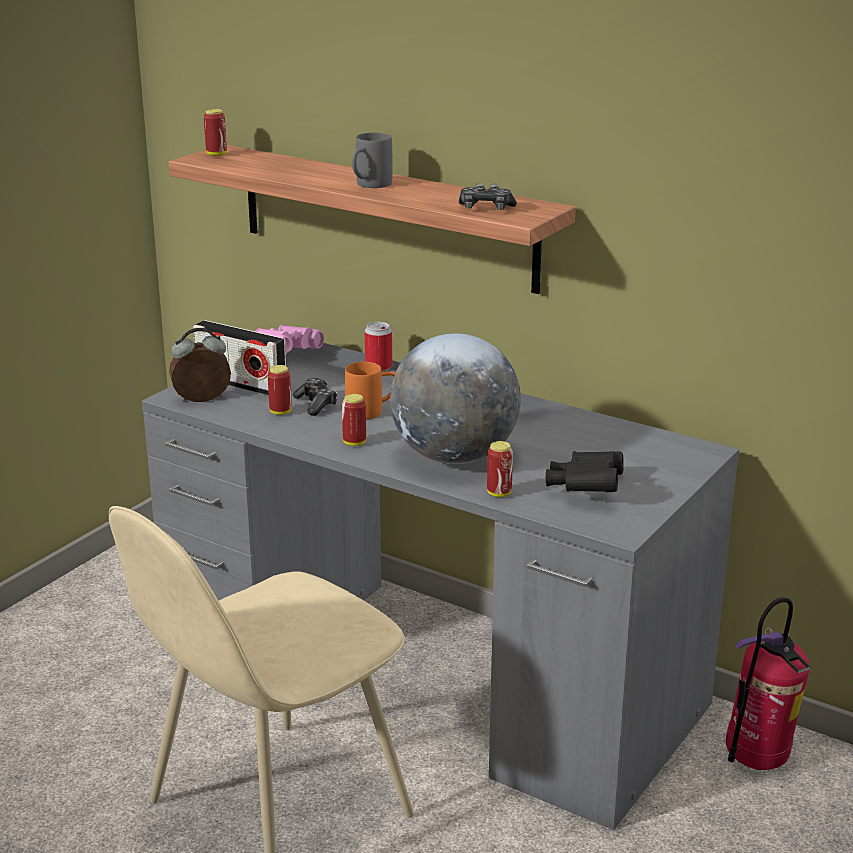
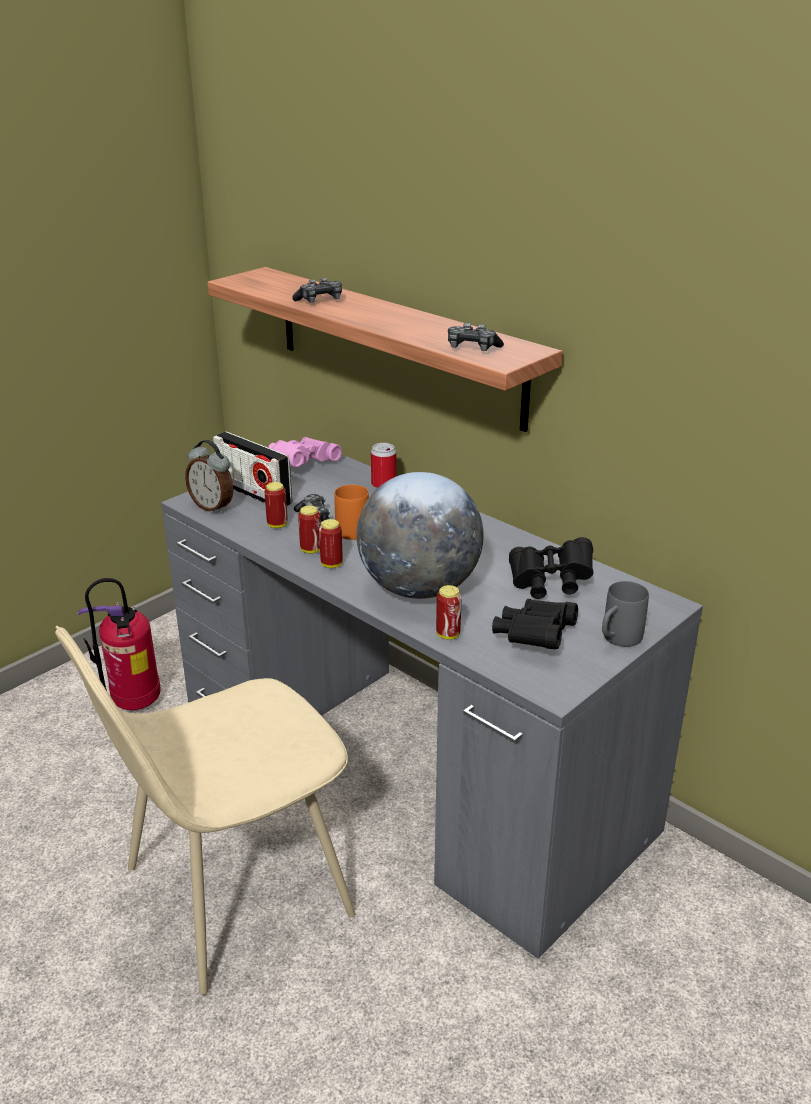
camera: 10 degrees right, 5 degrees up
alarm clock [169,328,231,402] -> alarm clock turned 135 degrees counterclockwise [185,440,233,514]
can [204,109,227,156] -> can moved to [298,506,321,554]
grey mug [352,133,393,188] -> grey mug moved to [602,581,649,647]
fire extinguisher [726,597,810,770] -> fire extinguisher moved to [78,578,161,710]
none -> game controller [292,278,342,303]
none -> black binoculars [509,537,593,599]

